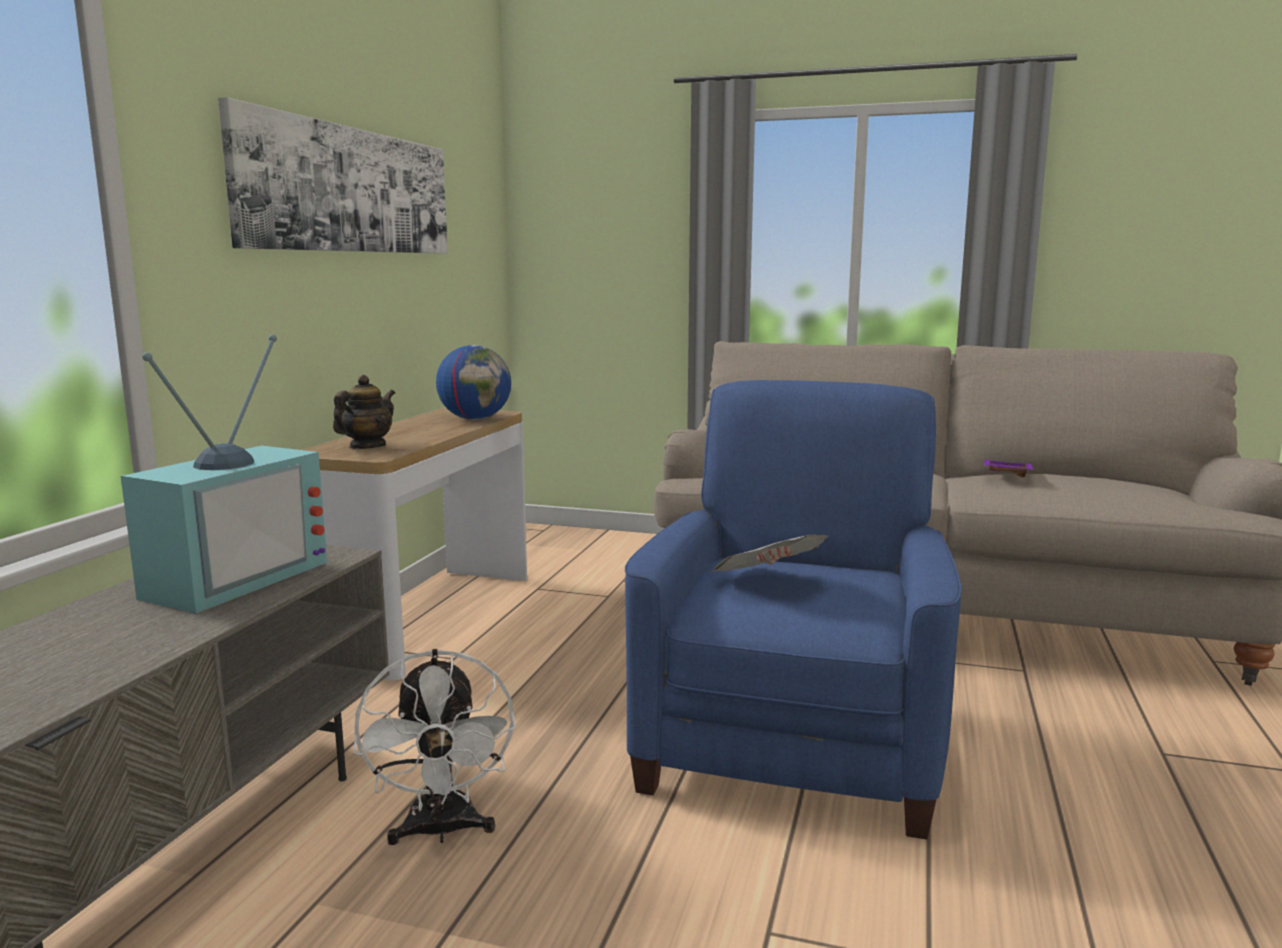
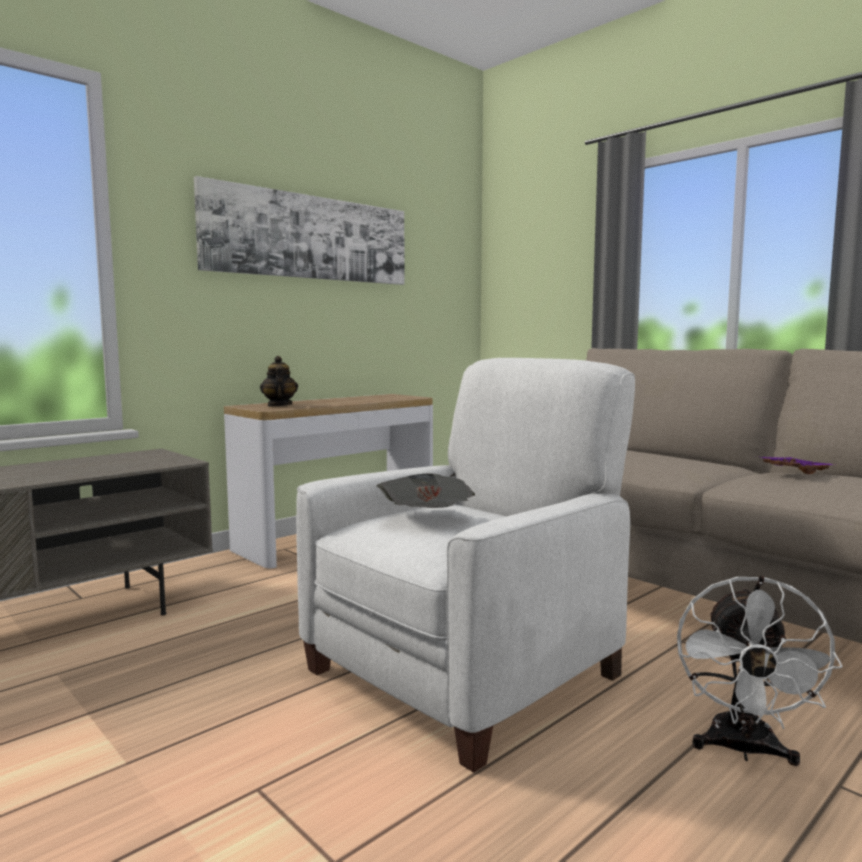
camera: 30 degrees right, 5 degrees down
television [121,334,327,614] -> none
teapot [333,375,395,449] -> teapot turned 75 degrees counterclockwise [260,356,298,406]
white fan [353,649,515,845] -> white fan moved to [677,576,843,766]
globe [436,345,511,420] -> none
blue armchair [625,380,962,840] -> white armchair [296,358,635,772]

